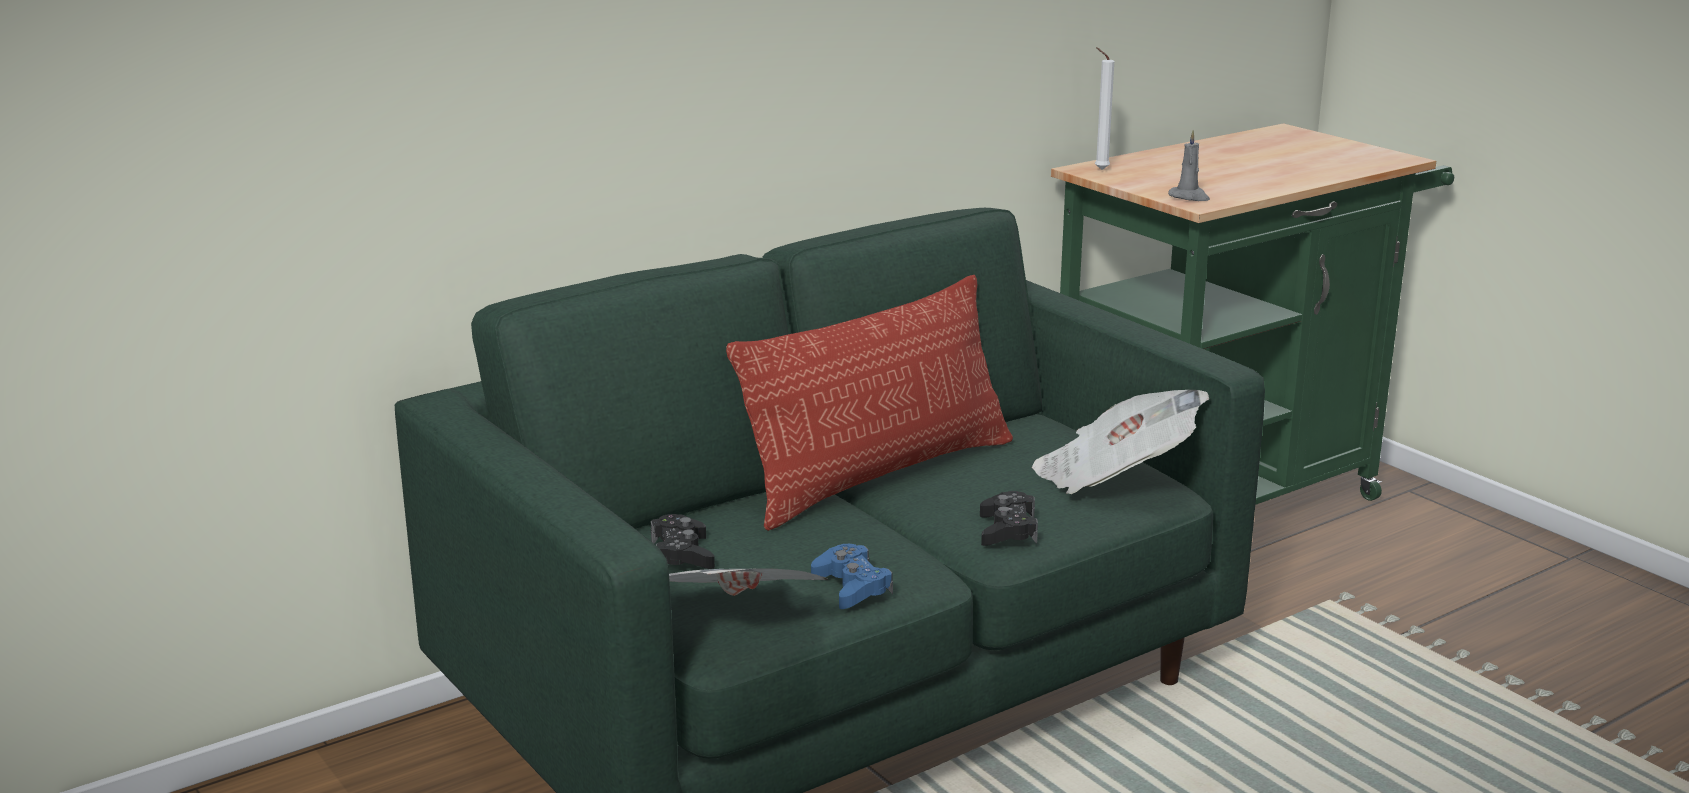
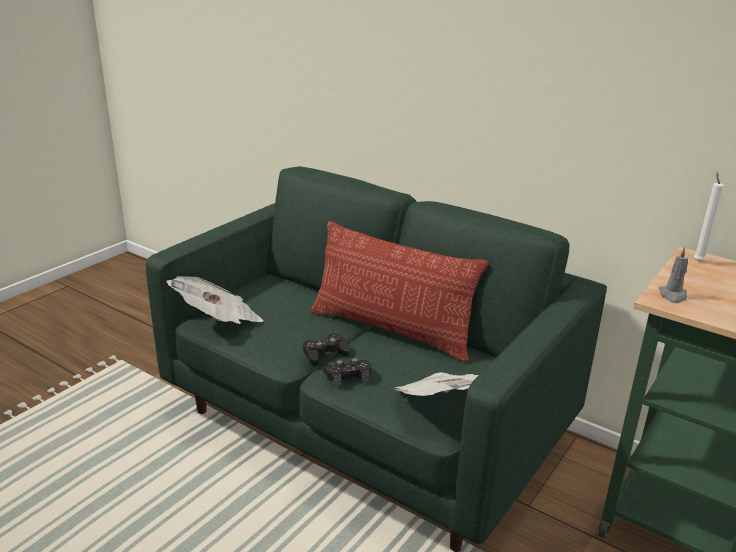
camera: 70 degrees right, 5 degrees up
black game controller [651,514,715,569] -> black game controller moved to [303,332,349,366]
blue game controller [811,544,893,609] -> none

